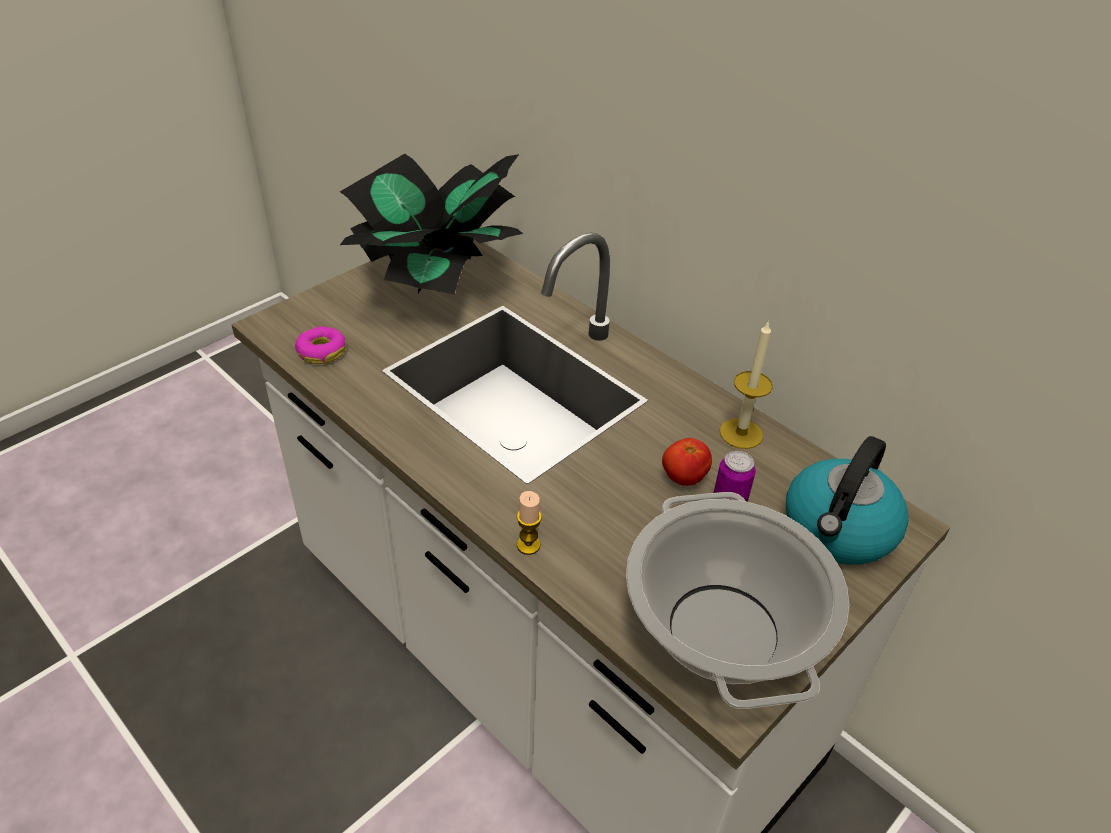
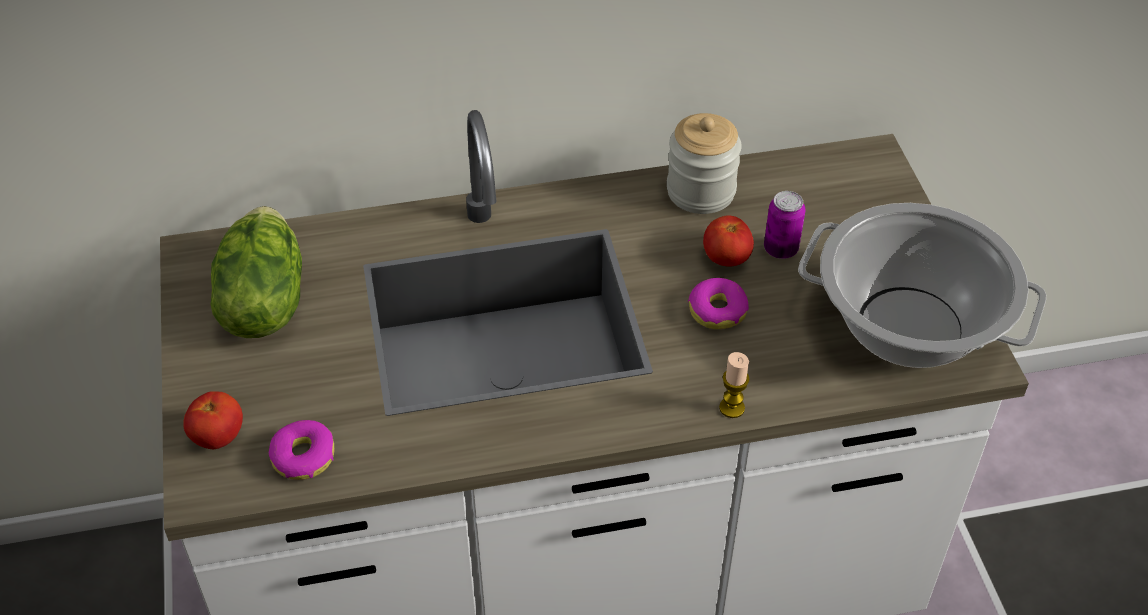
camera: 55 degrees left, 5 degrees up
potted plant [340,154,523,294] -> lettuce [211,206,302,338]
candle [720,322,773,449] -> jar [667,113,742,214]
kettle [786,436,908,565] -> none
none -> tomato [183,391,243,449]
none -> donut [688,278,749,329]

